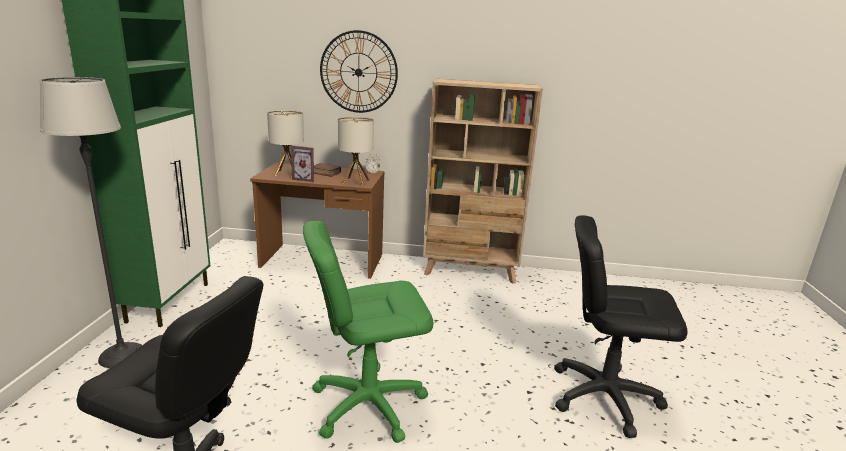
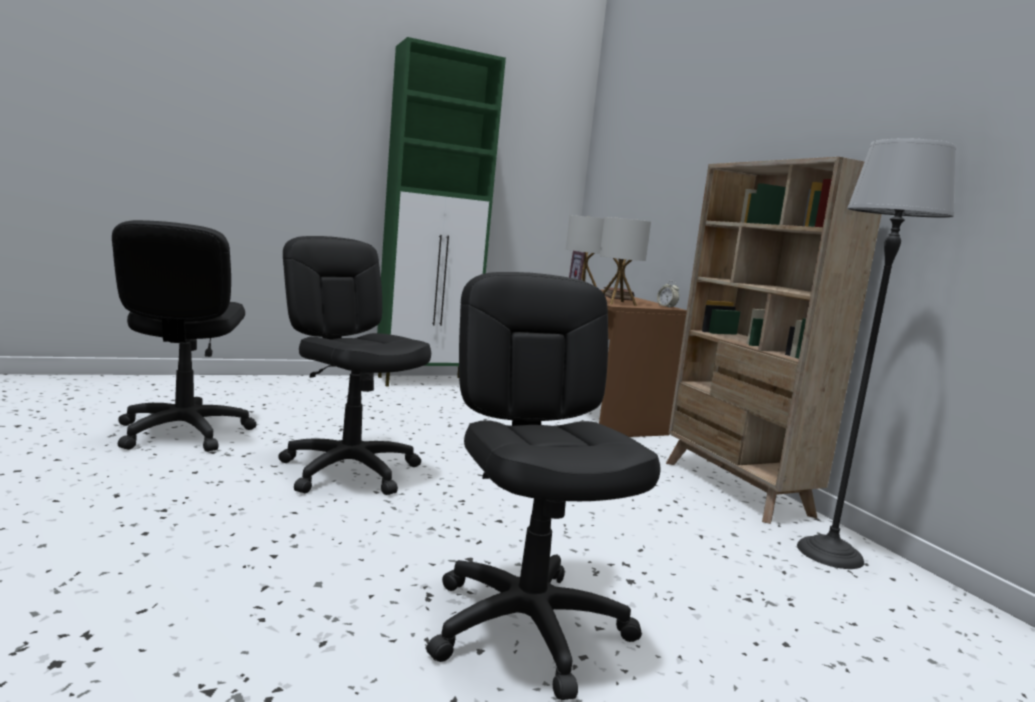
camera: 60 degrees right, 10 degrees down
floor lamp [40,77,142,368] -> floor lamp moved to [797,138,956,569]
green office chair [303,221,433,443] -> black office chair [278,236,431,495]
wall clock [320,30,398,113] -> none

